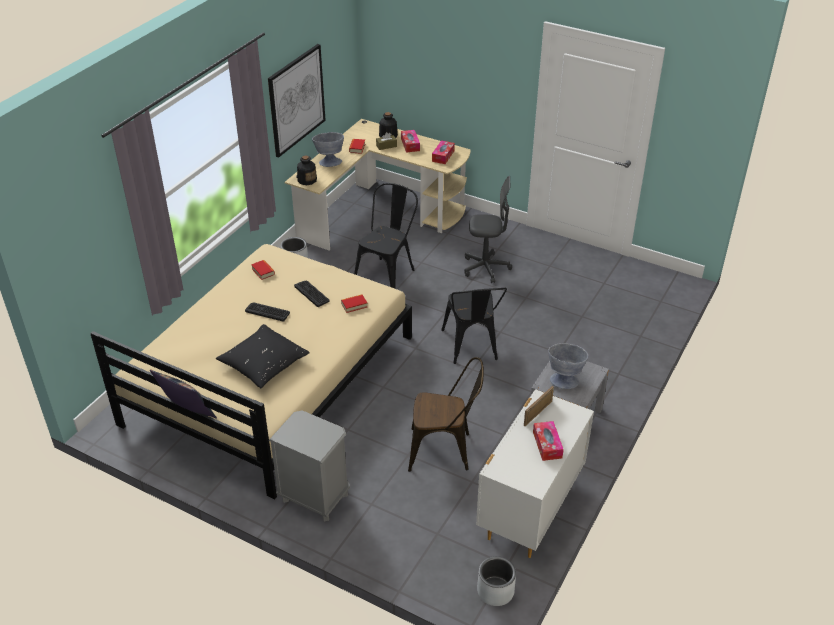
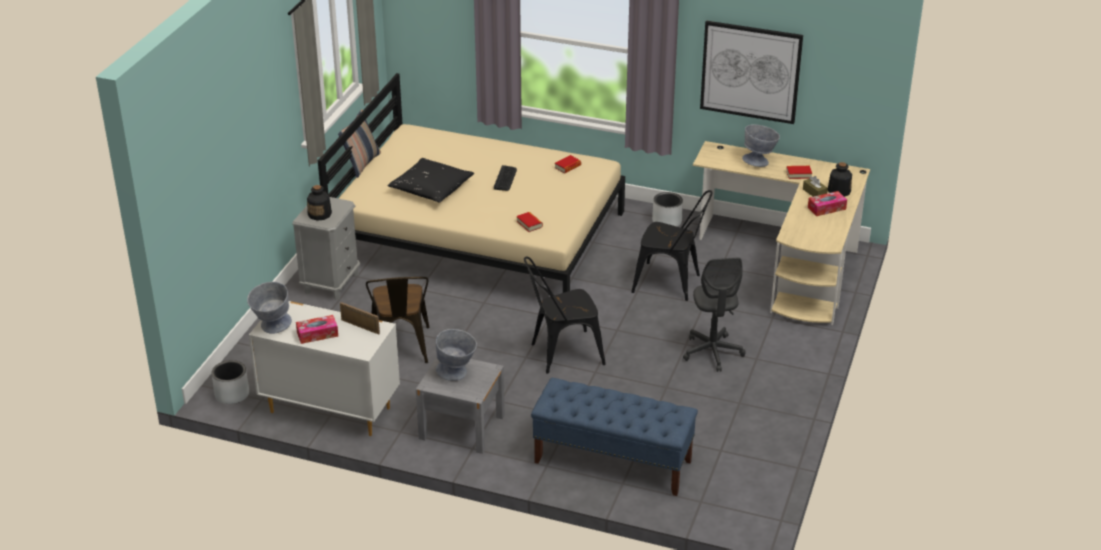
camera: 80 degrees right, 5 degrees down
keyboard [294,281,330,307] -> none
bottle [297,155,317,185] -> bottle moved to [307,185,332,221]
tissue box [432,140,455,164] -> none
none -> grey bowl [247,282,292,334]
none -> blue bench [531,378,698,496]

